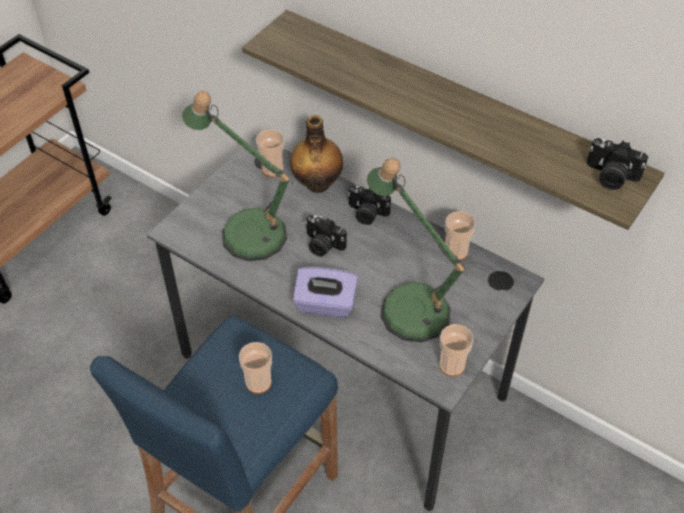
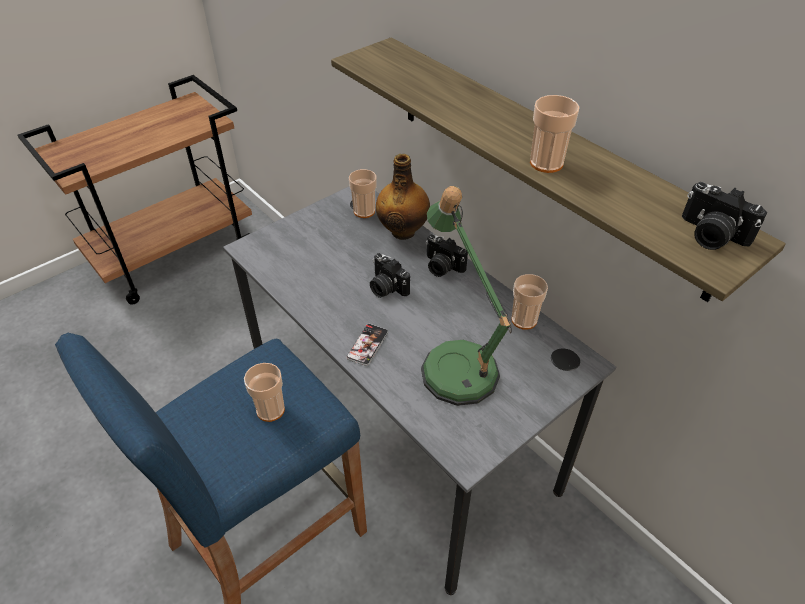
camera: 15 degrees right, 5 degrees down
table lamp [182,91,293,261] -> none
purple tissue box [293,267,358,317] -> phone [346,324,388,366]
cup [439,324,473,376] -> cup moved to [530,95,580,173]

